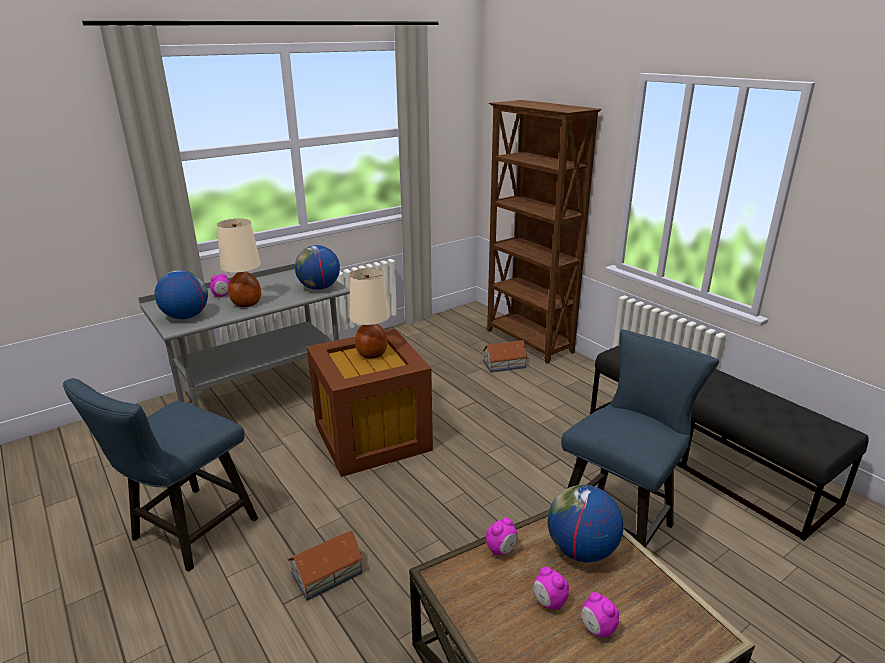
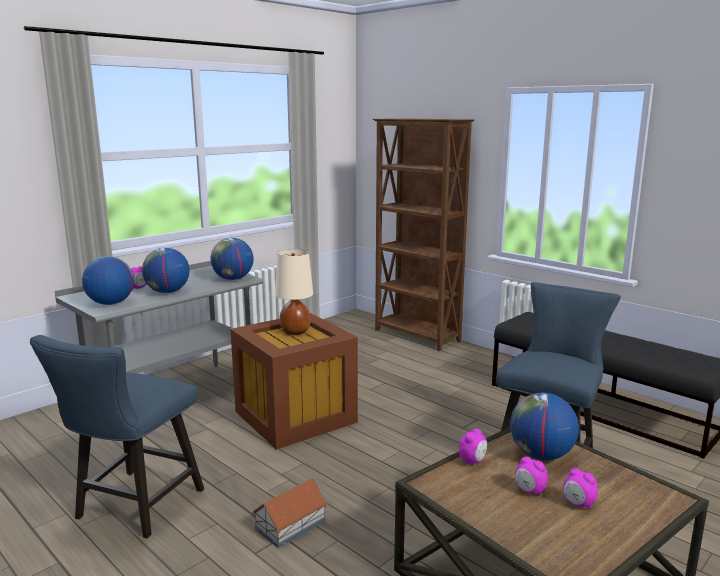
camera: 10 degrees left, 10 degrees down
beige table lamp [217,219,261,307] -> globe [142,248,189,293]
toy house [482,340,528,373] -> none

